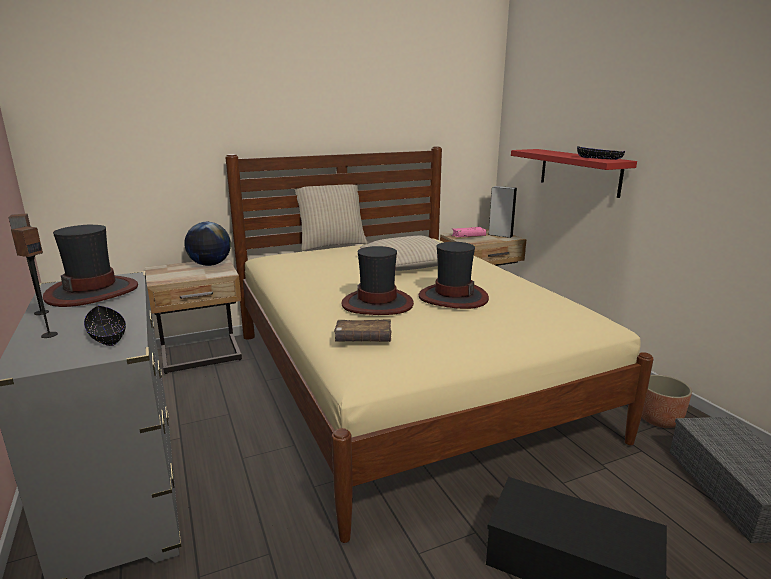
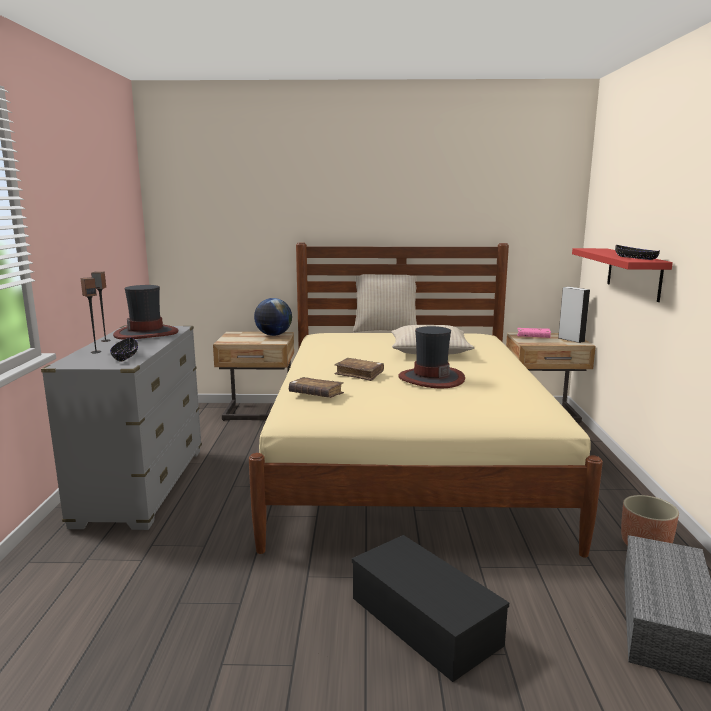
camera: 25 degrees right, 5 degrees down
hat [341,246,414,315] -> brown book [335,358,384,381]

